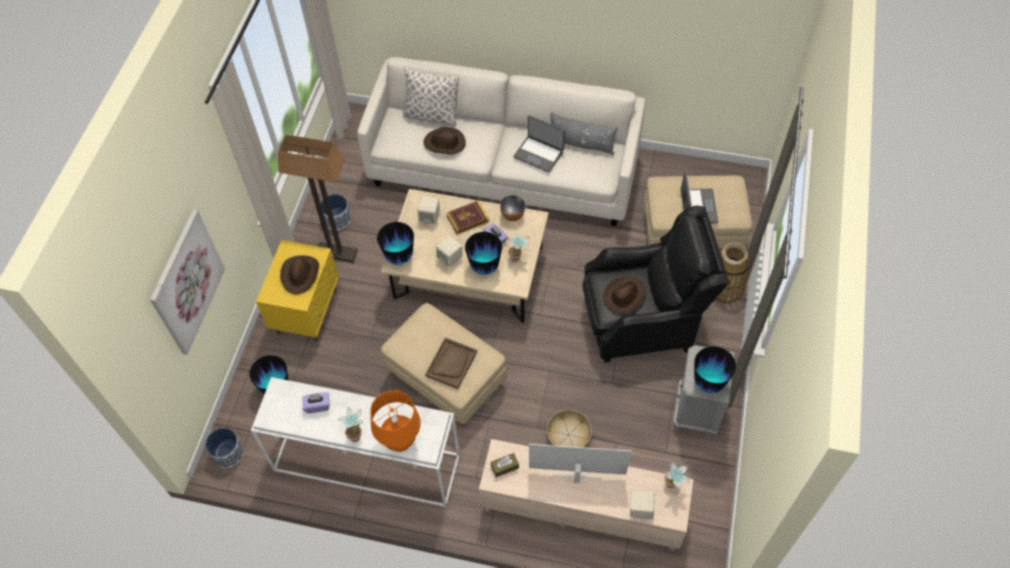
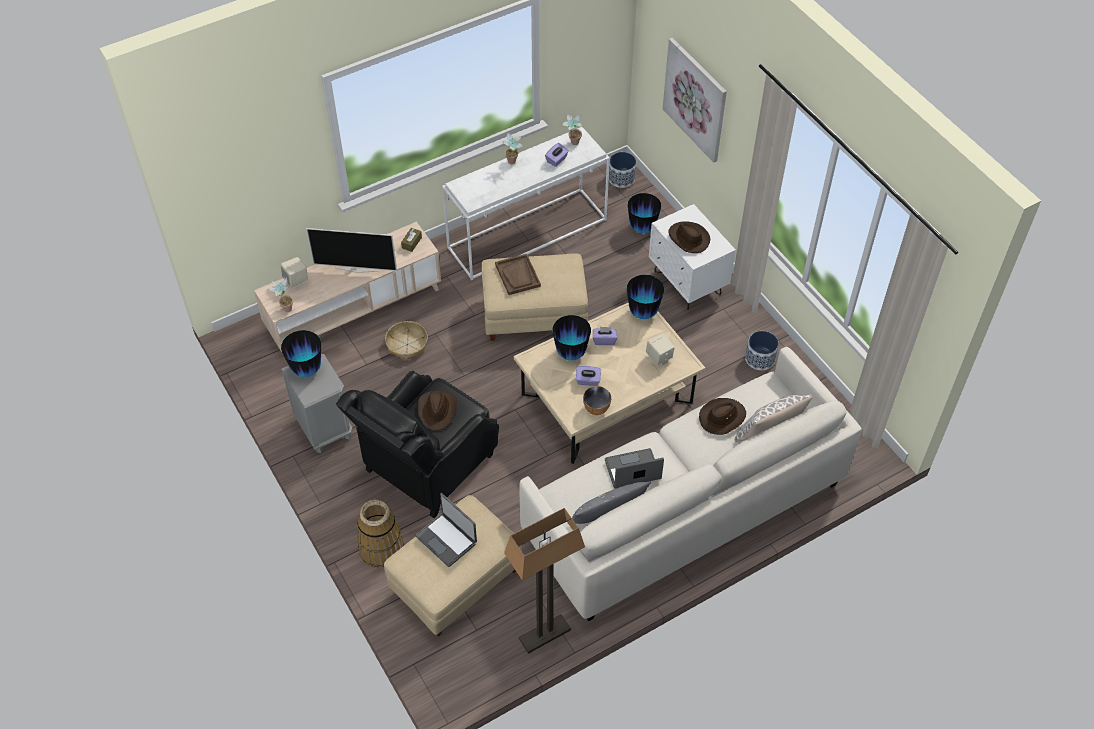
camera: 135 degrees right, 5 degrees down
yellow nightstand [256,240,339,341] -> white nightstand [649,204,736,310]
floor lamp [278,134,358,263] -> floor lamp moved to [504,508,585,654]
orange table lamp [370,390,421,452] -> none
beige speaker [436,236,462,268] -> purple tissue box [593,327,617,345]
book [447,200,489,234] -> none
potted plant [508,233,530,262] -> potted plant moved to [562,113,582,145]
television [529,444,632,483] -> television turned 45 degrees clockwise [306,228,397,273]

